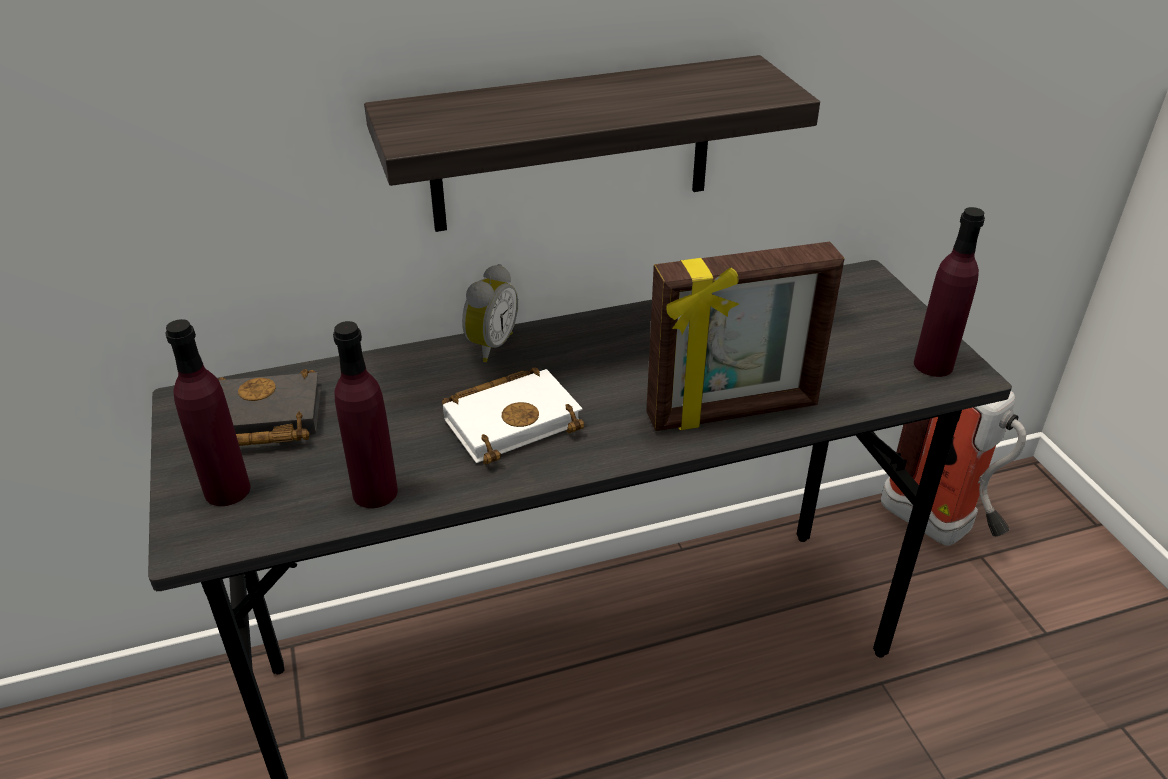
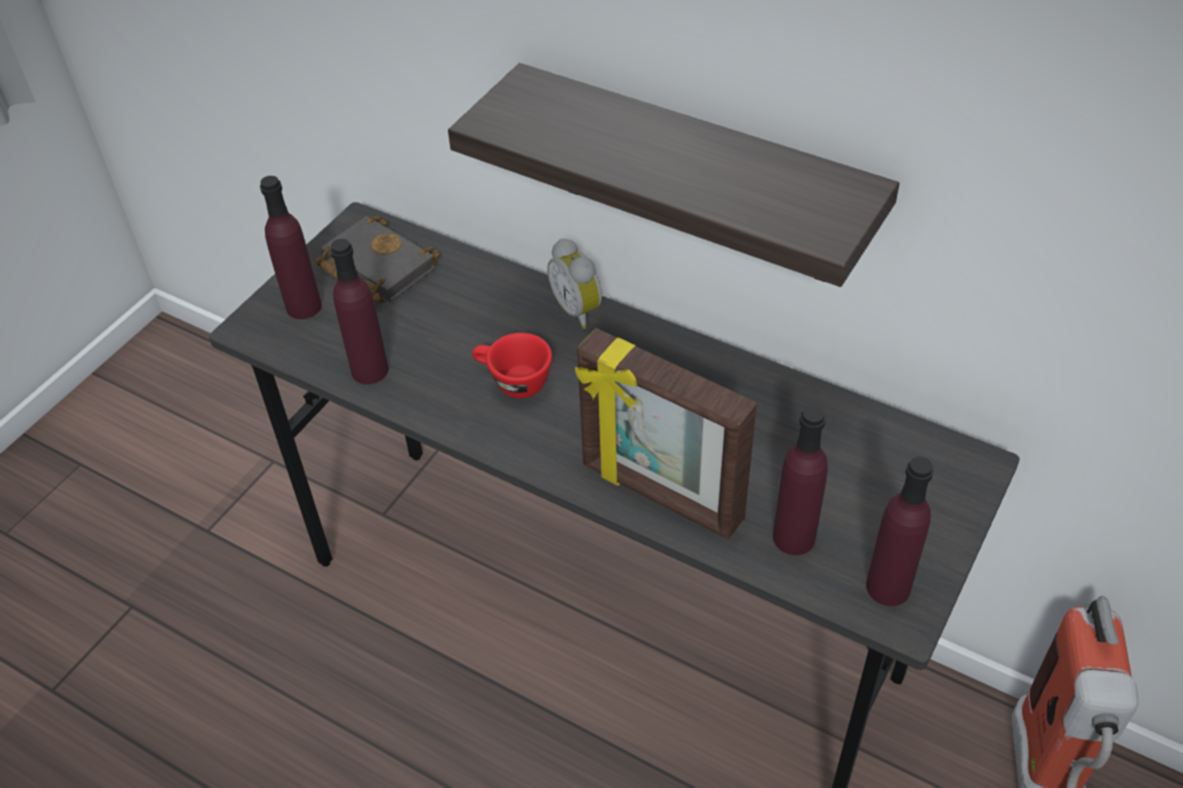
camera: 50 degrees right, 10 degrees up
white book [442,367,584,465] -> red cup [472,333,552,398]
alarm clock [462,264,518,362] -> alarm clock turned 75 degrees clockwise [547,238,602,329]
none -> purple bottle [773,406,828,555]

